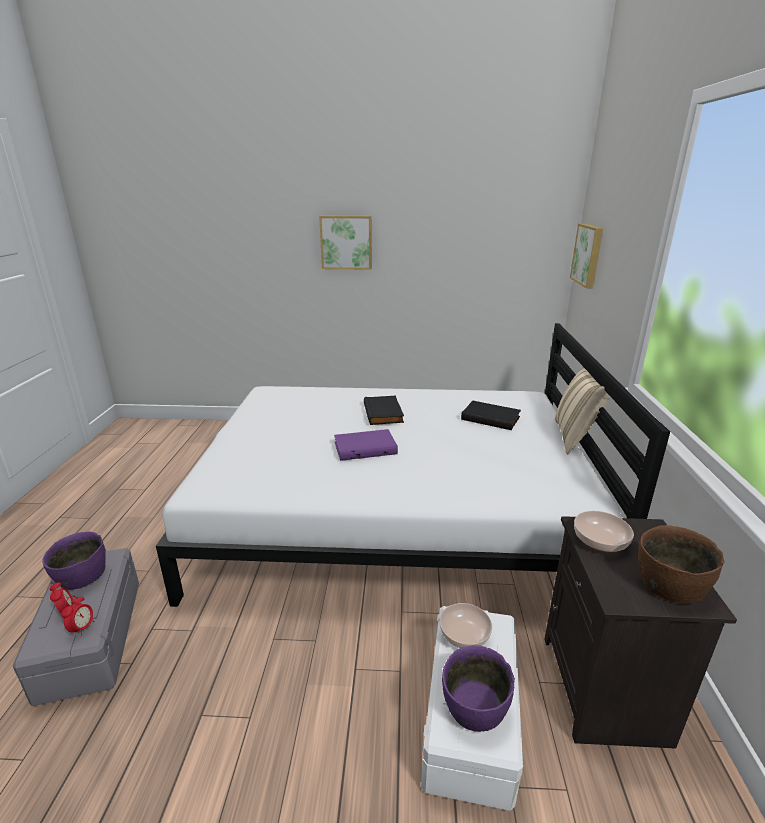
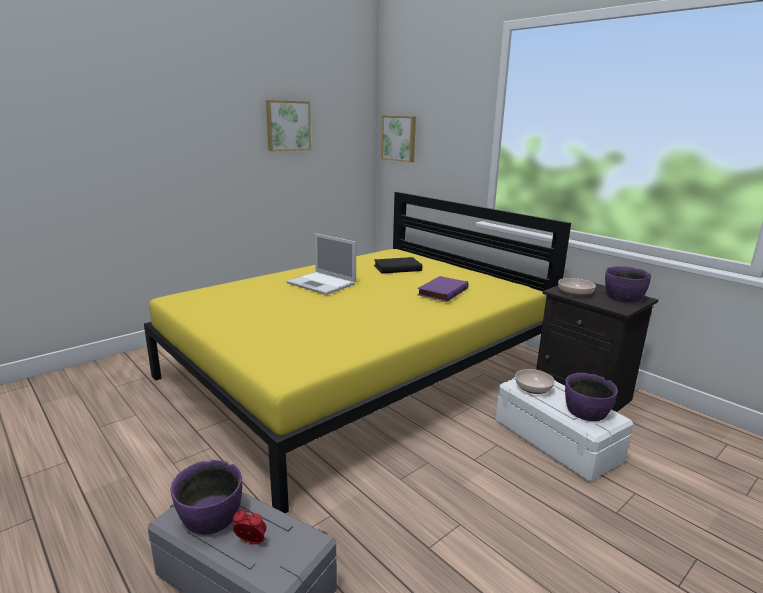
camera: 45 degrees left, 5 degrees down
alarm clock [61,596,95,637] -> none
white bed [156,323,670,607] -> yellow bed [144,192,571,514]
picture [319,216,372,270] -> picture moved to [266,100,311,151]
purple book [334,429,398,461] -> purple book moved to [417,276,469,302]
black book [364,396,404,425] -> laptop [286,233,356,295]
beige pillow [555,367,610,455] -> none
brown bowl [638,525,724,604] -> purple bowl [605,266,651,302]

